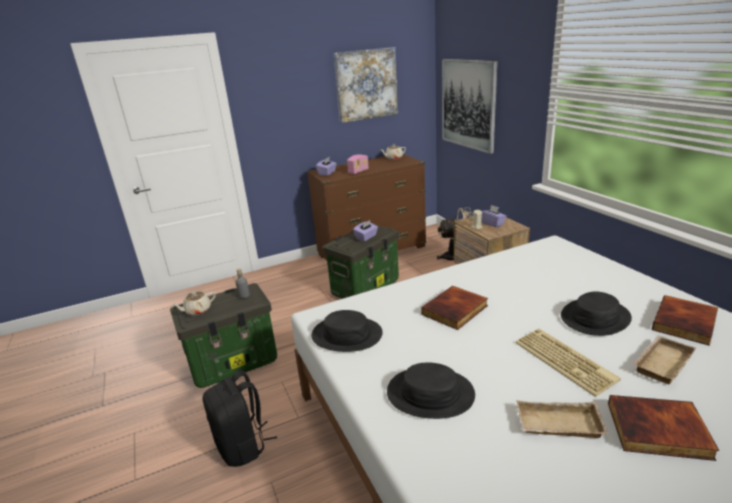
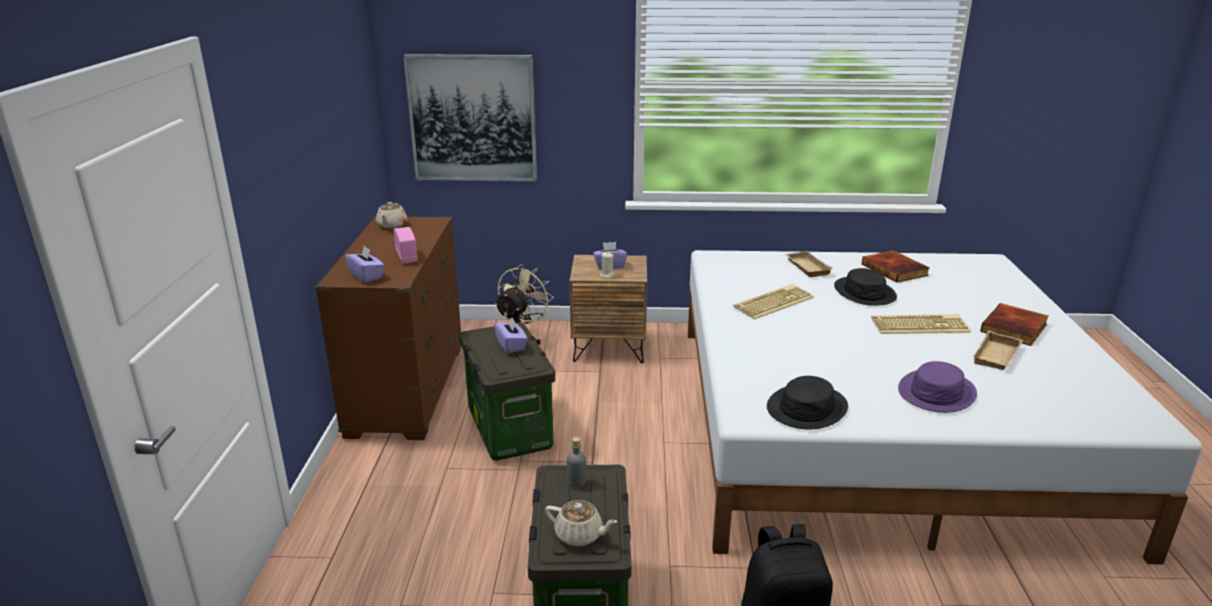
camera: 65 degrees left, 0 degrees up
beige teapot [171,291,216,316] -> beige teapot turned 60 degrees counterclockwise [545,500,617,547]
picture [334,47,398,123] -> none
black hat [387,362,475,419] -> purple hat [898,361,977,413]
book [421,286,488,330] -> none
beige tray [633,335,696,384] -> beige tray moved to [784,251,833,277]
none -> keyboard [733,284,814,320]

